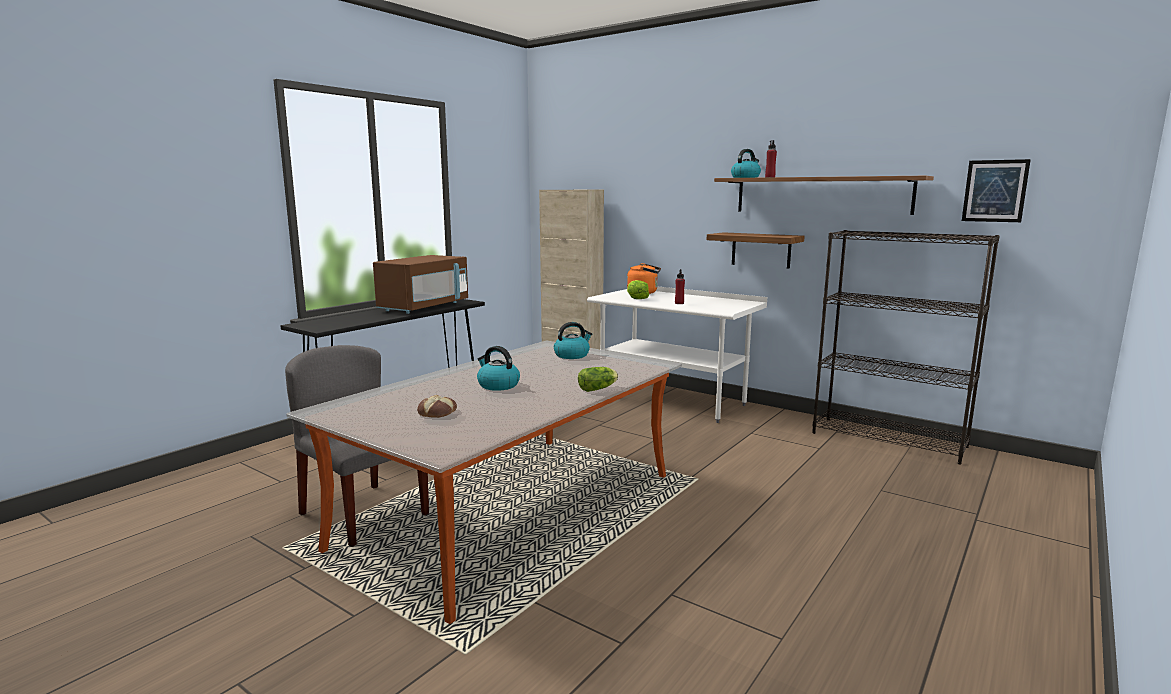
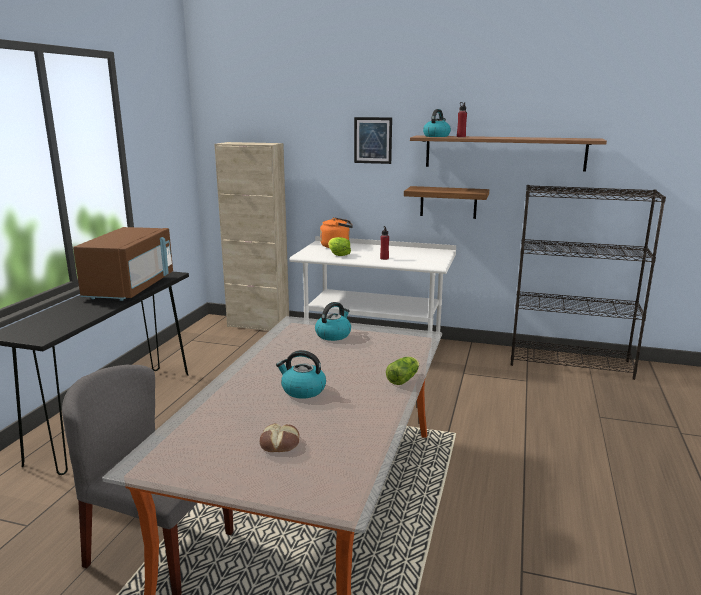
camera: 20 degrees left, 5 degrees up
picture [962,159,1031,222] -> picture moved to [354,117,392,164]

